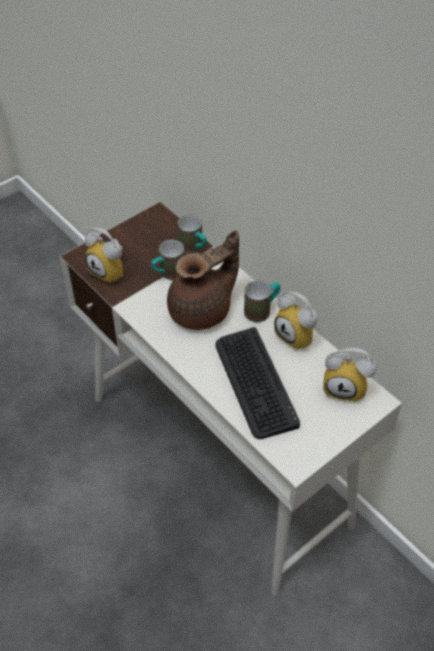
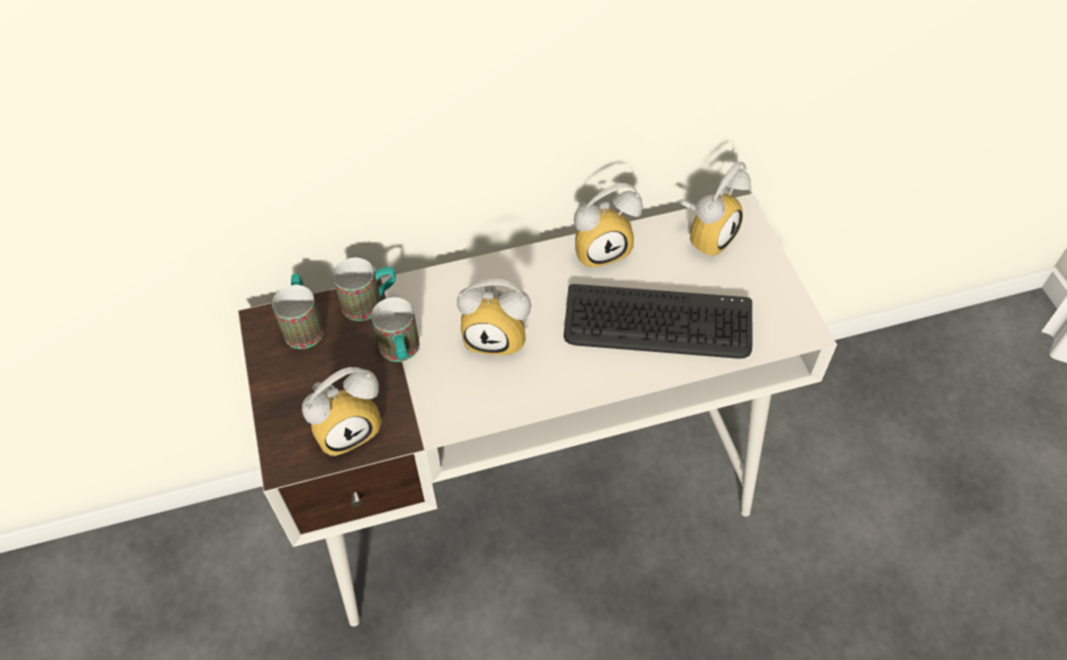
camera: 65 degrees left, 5 degrees up
brown teapot [167,230,239,330] -> alarm clock [457,279,531,356]
mug [244,280,280,322] -> mug moved to [272,274,324,349]

